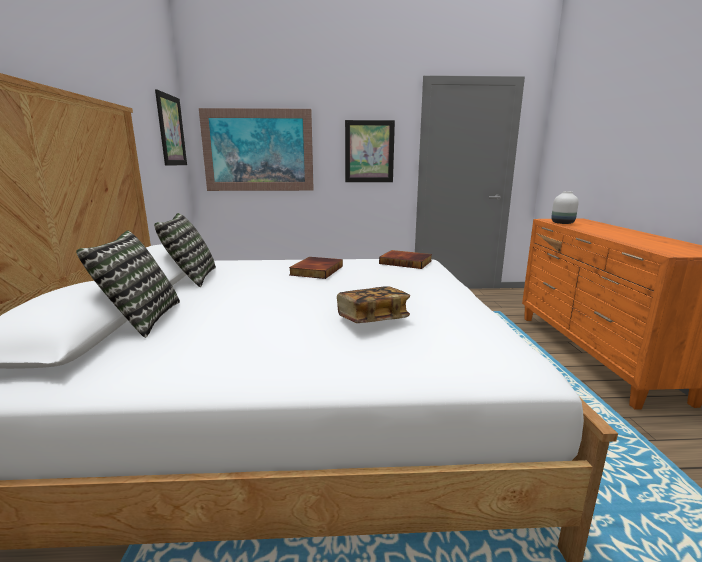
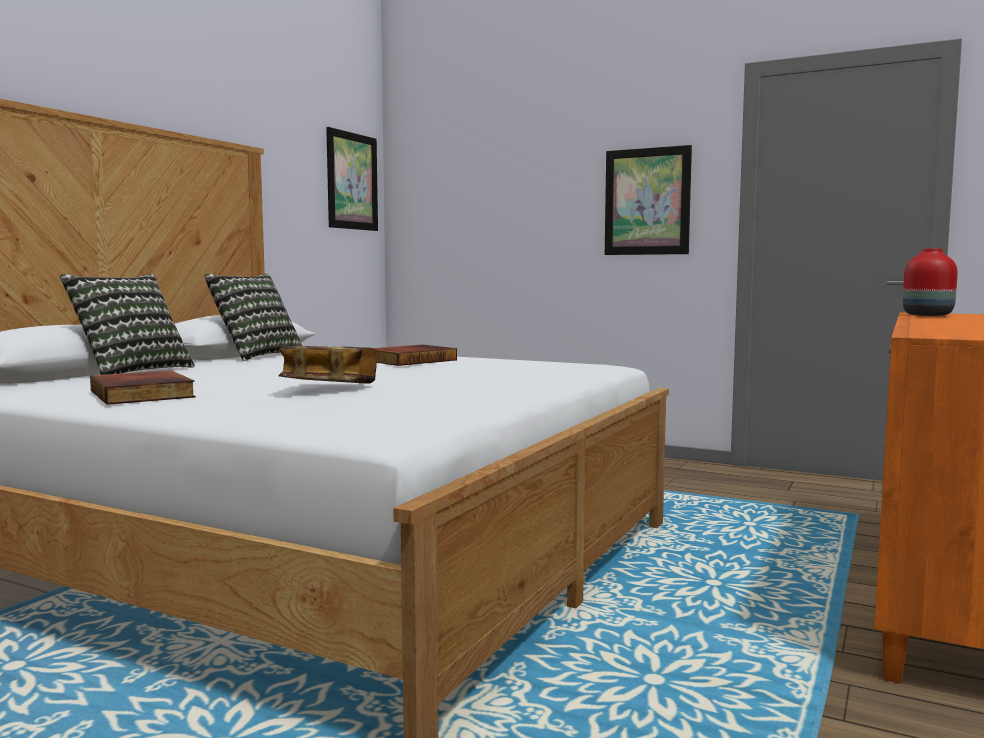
camera: 30 degrees right, 10 degrees down
picture [199,108,314,191] -> none
book [379,250,432,269] -> book moved to [90,370,196,405]
white vase [551,191,579,224] -> red vase [903,248,958,316]

